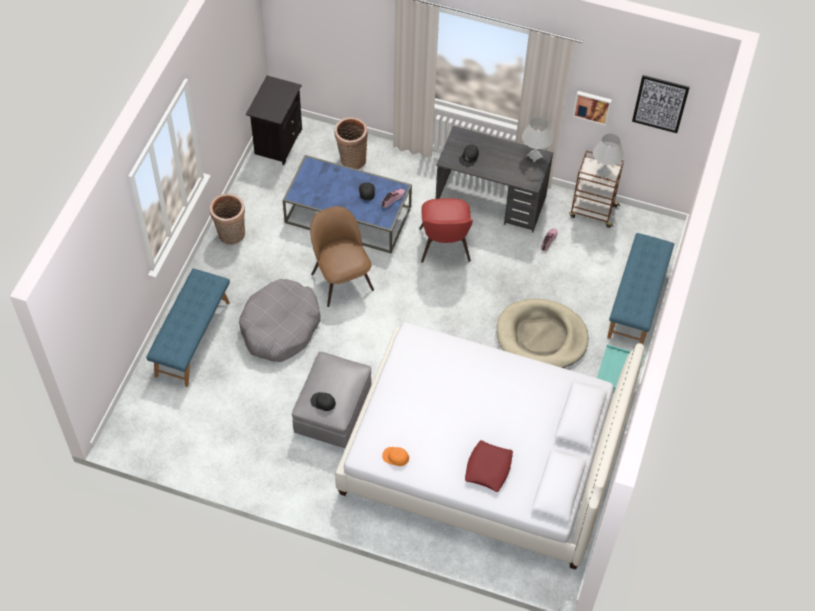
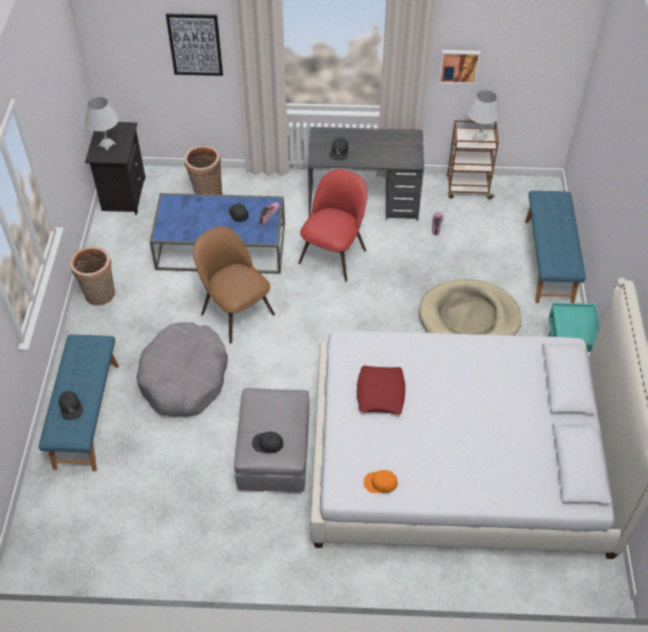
camera: 15 degrees left, 5 degrees down
red chair [419,198,473,263] -> red chair turned 135 degrees counterclockwise [298,169,367,282]
red pillow [465,440,513,492] -> red pillow moved to [357,366,405,415]
white table lamp [522,117,553,162] -> white table lamp moved to [85,97,119,151]
picture [632,75,690,133] -> picture moved to [166,13,223,76]
none -> black cap [59,391,83,420]

